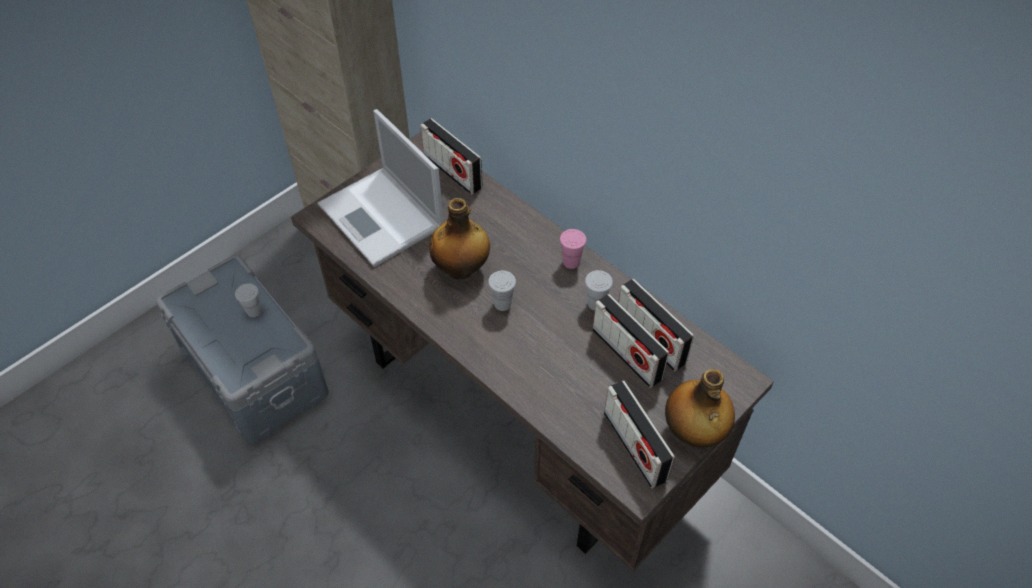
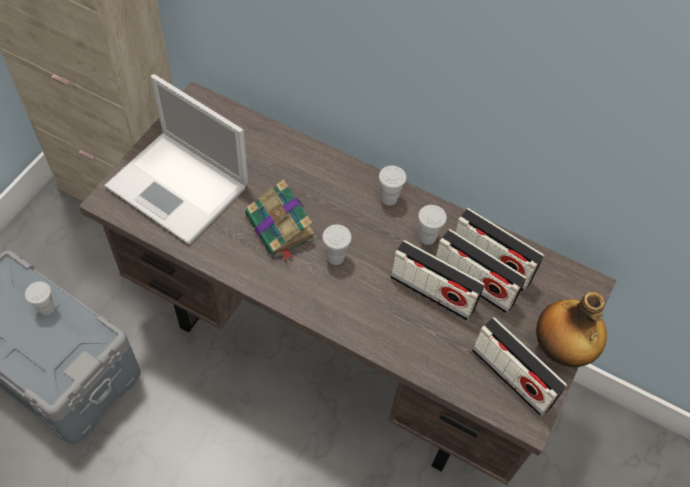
camera: 20 degrees left, 5 degrees up
radio [420,118,483,195] -> radio moved to [390,240,485,321]
bottle [429,198,490,280] -> book [245,179,316,262]
pink cup [560,229,587,269] -> white cup [379,166,406,205]

